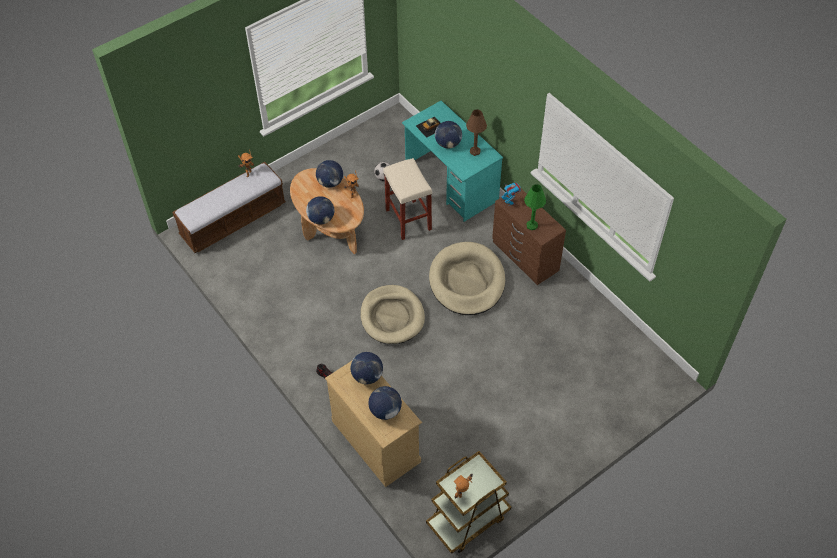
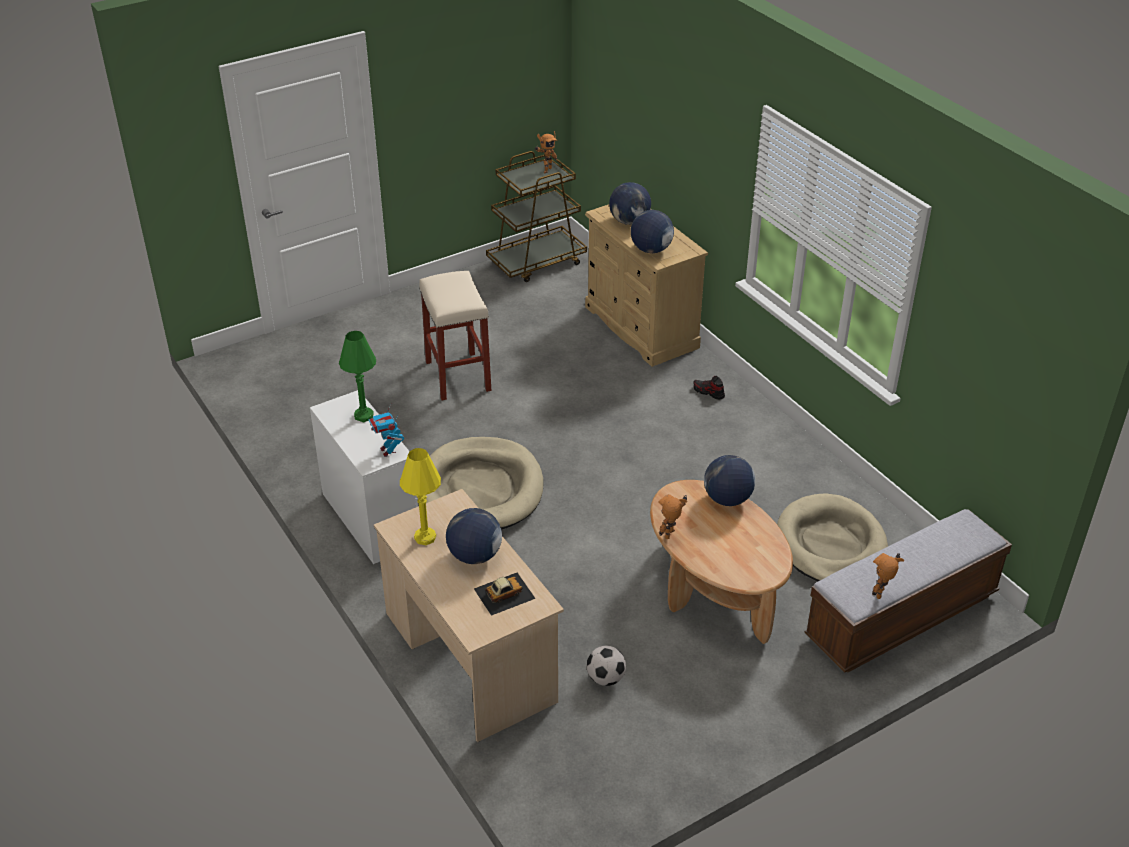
camera: 175 degrees left, 15 degrees down
globe [316,160,343,188] -> none
beige dog bed [360,285,425,344] -> beige dog bed moved to [777,493,888,581]
beige stool [383,158,432,240] -> beige stool moved to [419,271,492,400]
turquoise desk [402,101,503,222] -> beige desk [374,489,564,742]
brown table lamp [466,109,487,156] -> yellow table lamp [400,448,441,545]
brown dresser [492,189,566,285] -> white dresser [310,390,418,564]

